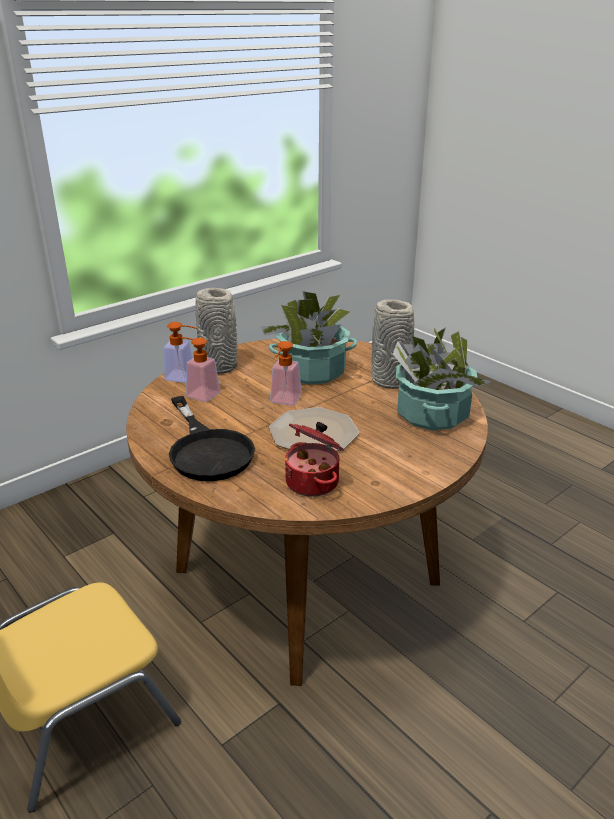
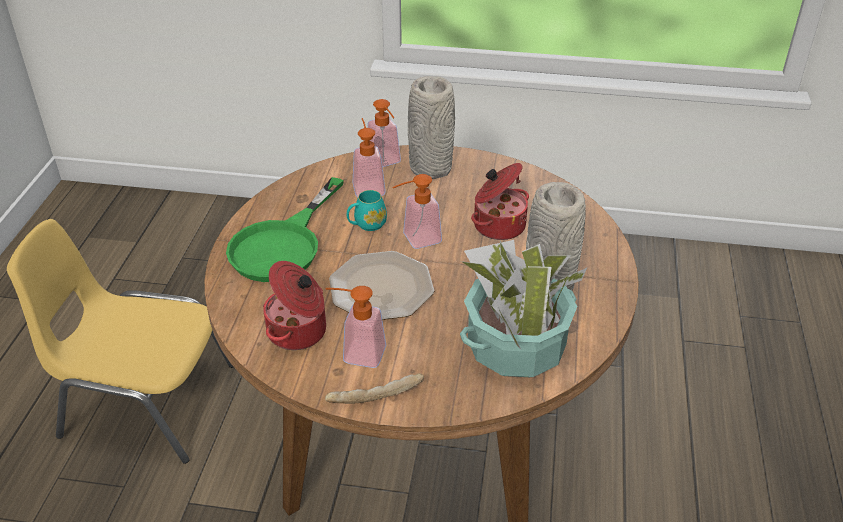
camera: 50 degrees right, 10 degrees up
black frying pan [169,396,255,481] -> green frying pan [226,177,344,282]
potted plant [261,291,357,385] -> cooking pot [471,163,529,240]
none -> soap dispenser [325,286,386,368]
none -> bread [325,373,424,404]
none -> turquoise mug [347,190,387,231]

